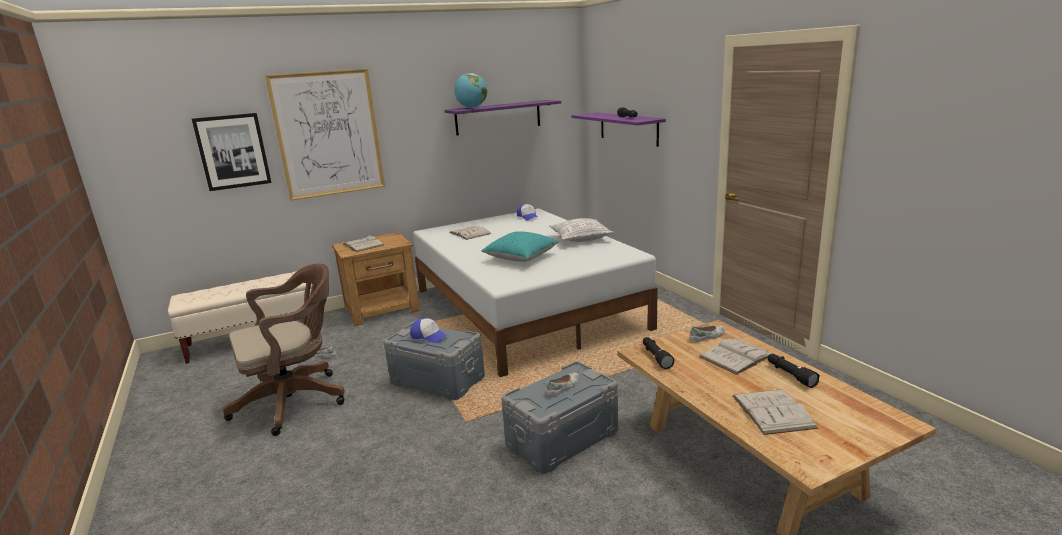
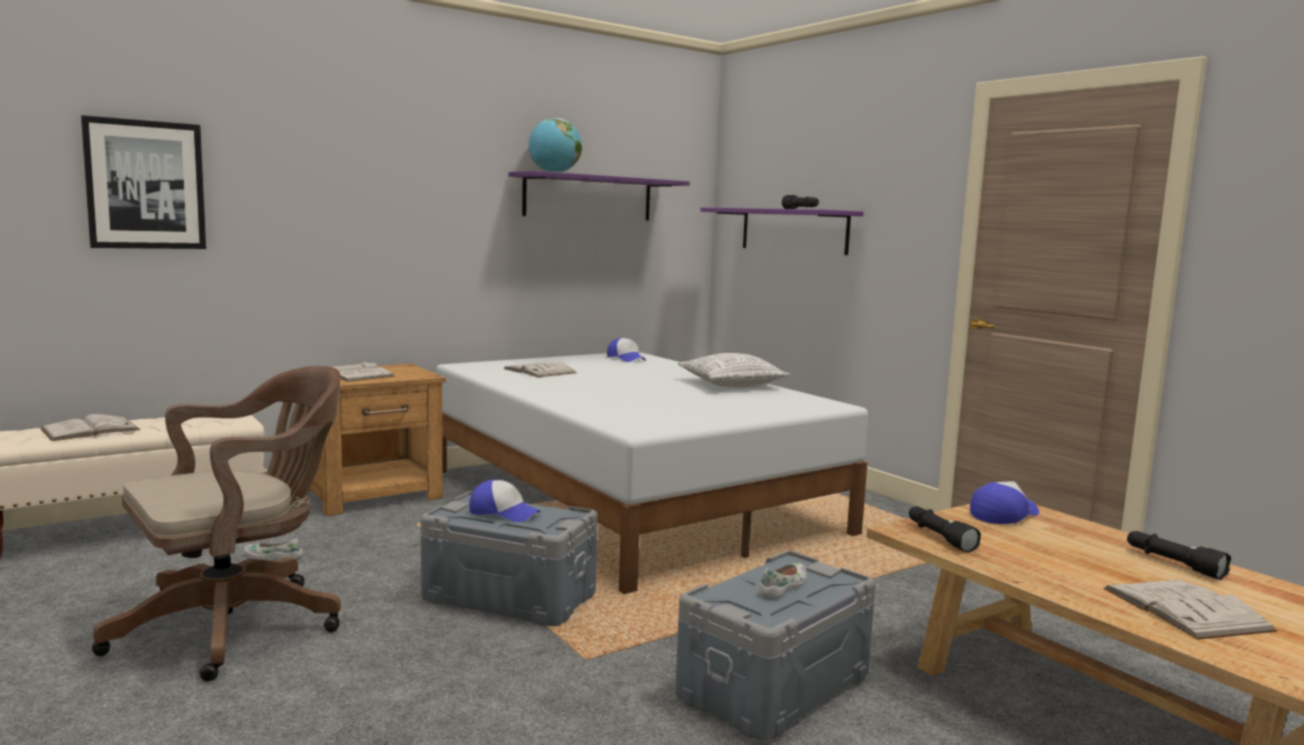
camera: 10 degrees left, 10 degrees down
picture [265,69,385,201] -> none
turquoise pillow [481,231,559,262] -> none
white shoe [689,325,725,342] -> cap [970,481,1039,524]
white book [699,338,773,375] -> white book moved to [40,414,140,441]

